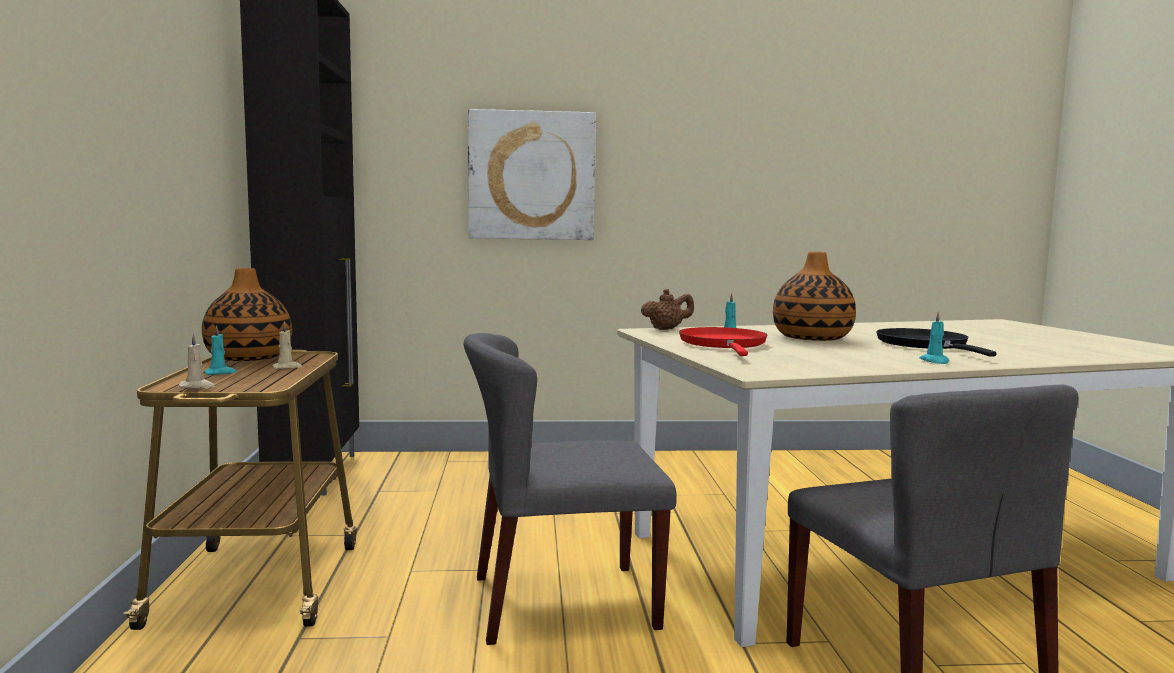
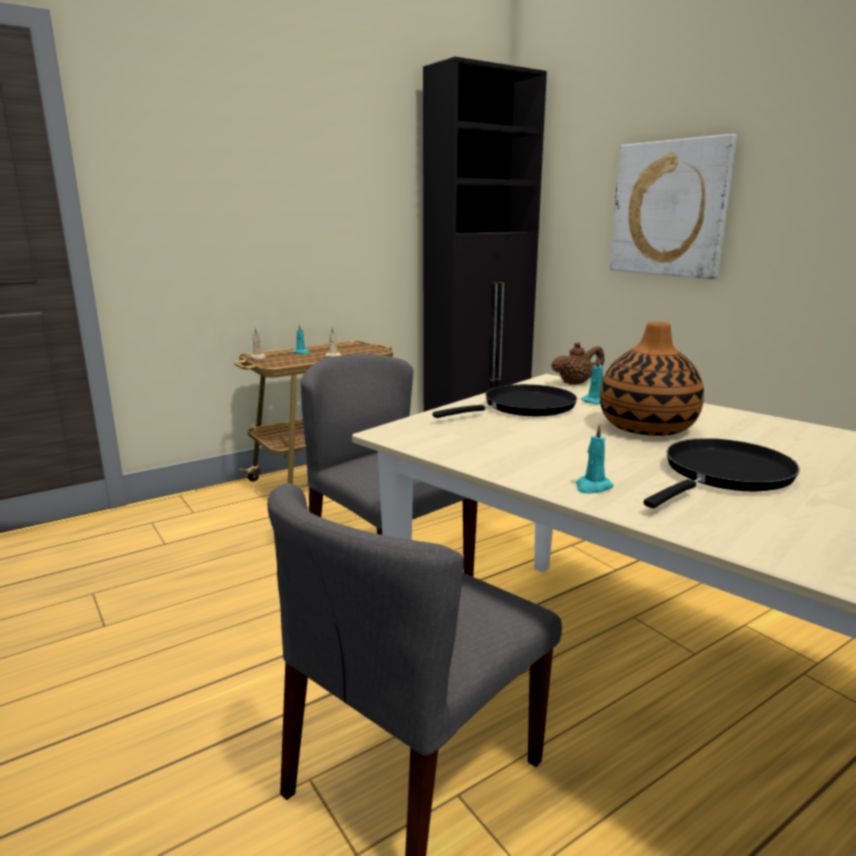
camera: 60 degrees right, 10 degrees up
vase [202,268,292,361] -> none
brown teapot [641,289,694,330] -> brown teapot turned 60 degrees counterclockwise [551,342,605,385]
red frying pan [679,327,767,356] -> black frying pan [432,384,577,418]

